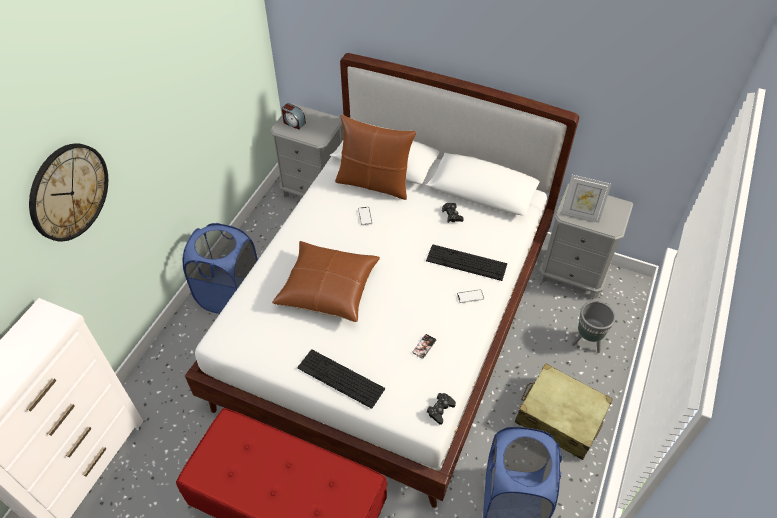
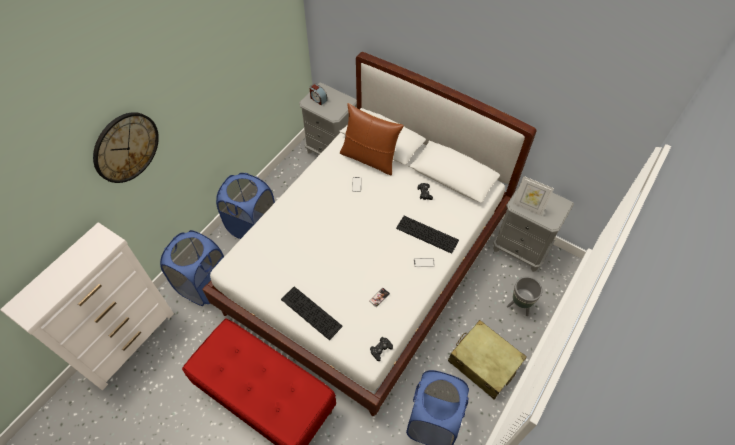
camera: 10 degrees right, 5 degrees up
brown pillow [272,241,380,322] -> none
none -> blue laundry basket [160,230,224,306]

